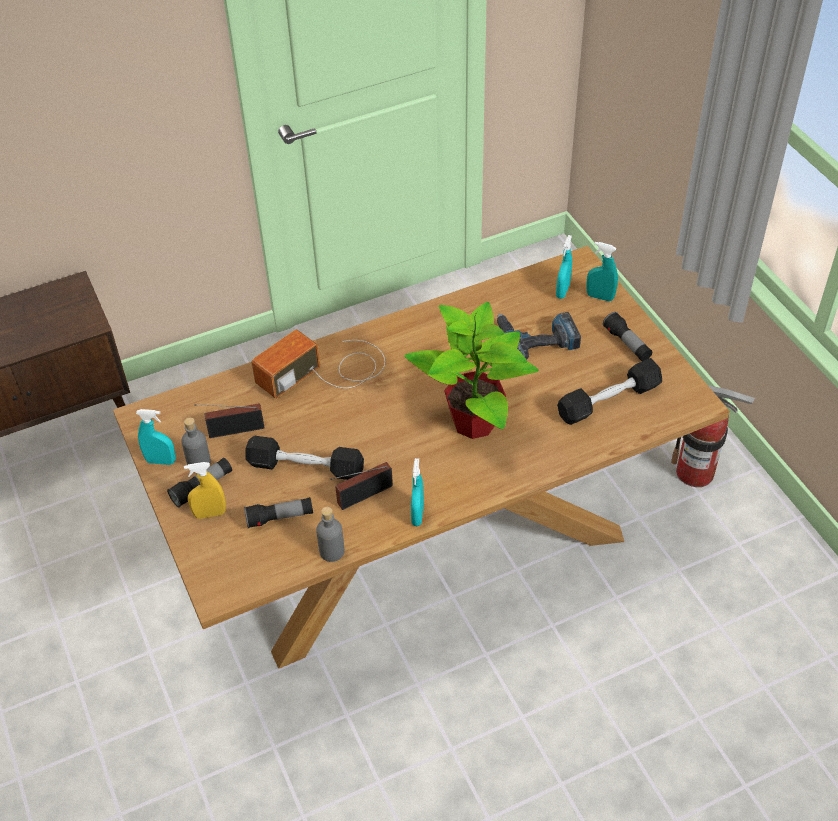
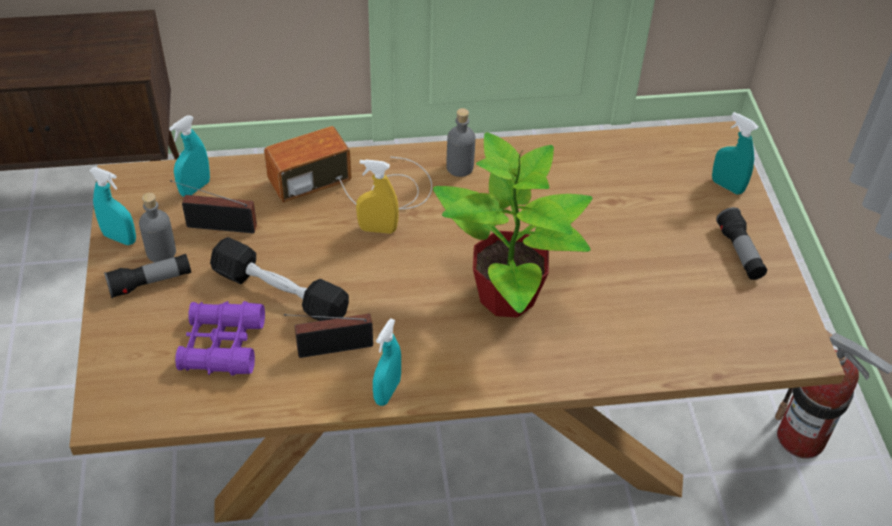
camera: 15 degrees right, 0 degrees up
yellow spray bottle [184,462,226,519] -> yellow spray bottle moved to [356,159,399,234]
flashlight [244,497,313,528] -> purple binoculars [175,301,265,376]
grey bottle [316,507,345,562] -> grey bottle moved to [446,108,476,177]
power drill [497,312,581,360] -> none
turquoise spray bottle [556,235,572,299] -> turquoise spray bottle moved to [169,115,210,197]
black dumbbell [557,358,662,425] -> none

